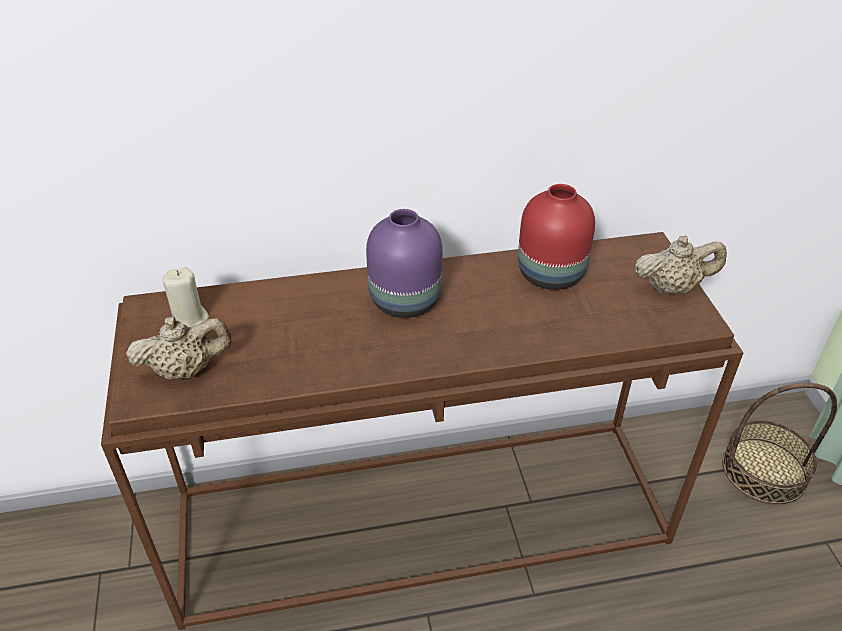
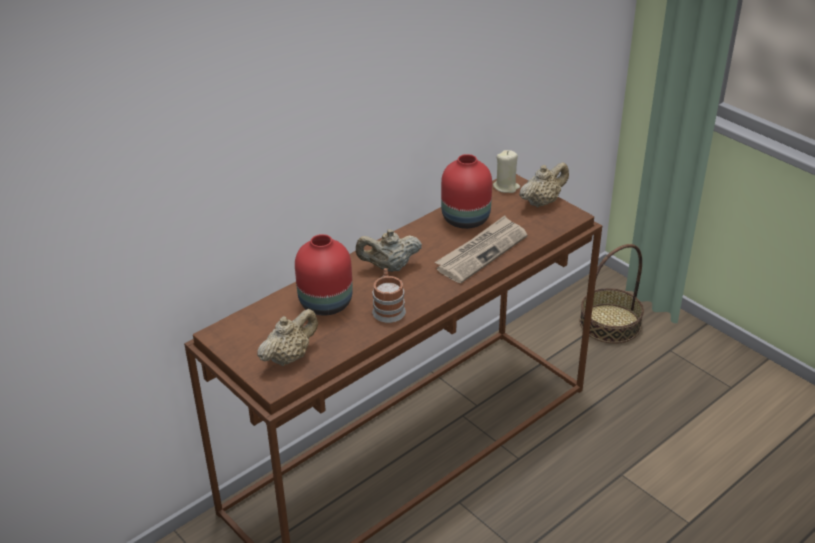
camera: 30 degrees left, 5 degrees down
beige candle [163,267,209,327] -> beige candle moved to [493,150,520,193]
purple vase [366,209,442,318] -> beige teapot [356,229,422,272]
none -> red vase [295,234,353,315]
none -> mug [372,268,406,323]
none -> newspaper [435,215,527,283]

